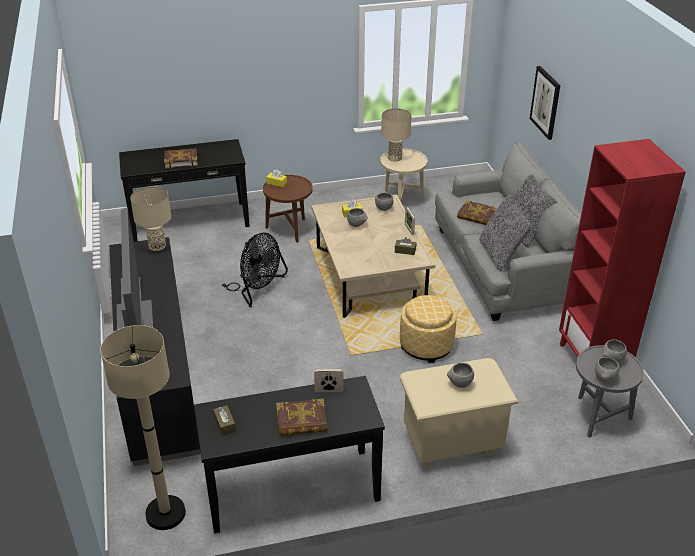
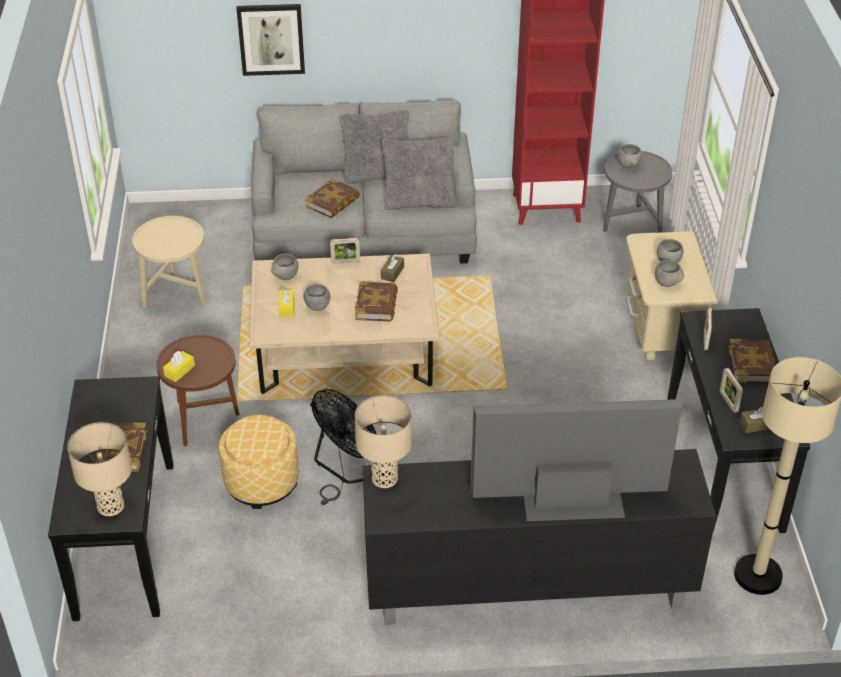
camera: 80 degrees left, 5 degrees up
beige table lamp [381,108,412,161] -> beige table lamp moved to [67,422,132,516]
ottoman [400,295,457,363] -> ottoman moved to [219,415,299,509]
grey bowl [595,357,620,382] -> grey bowl moved to [655,260,684,287]
none -> book [355,281,398,322]
none -> picture frame [720,368,743,413]

